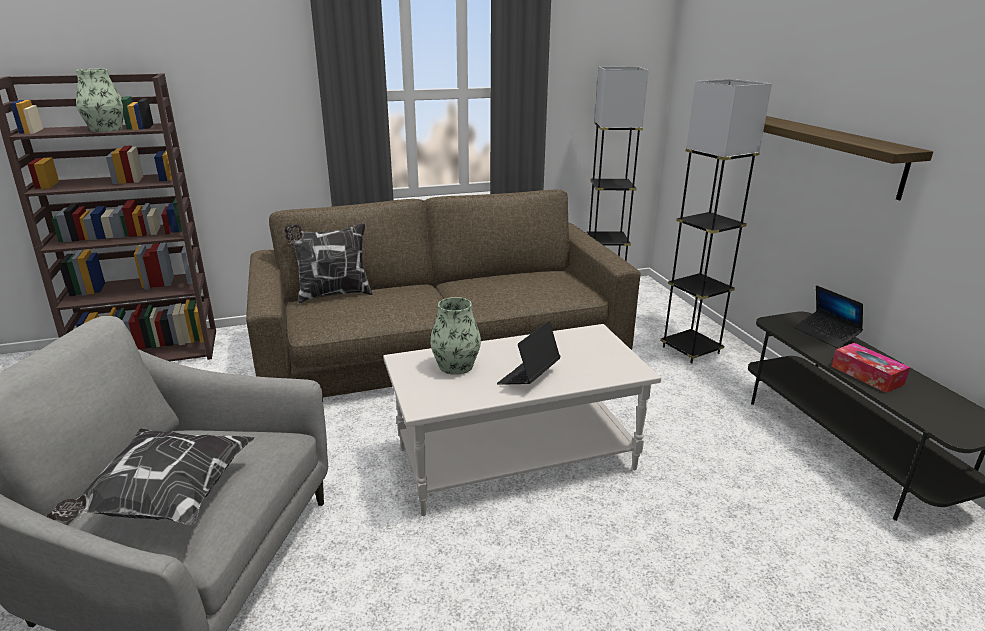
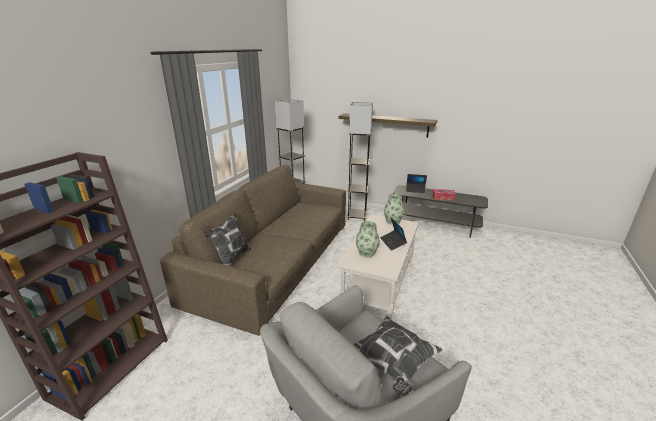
camera: 50 degrees left, 0 degrees up
vase [76,69,124,132] -> vase moved to [384,194,404,225]

